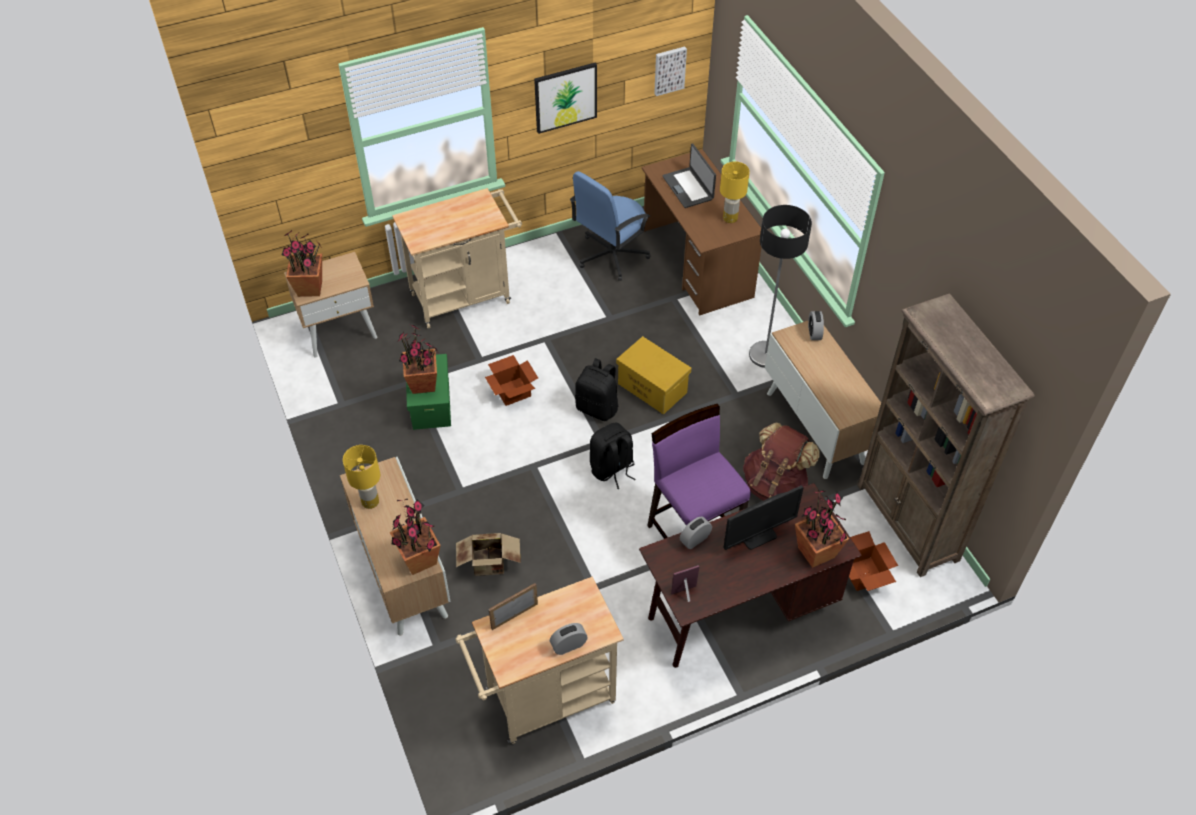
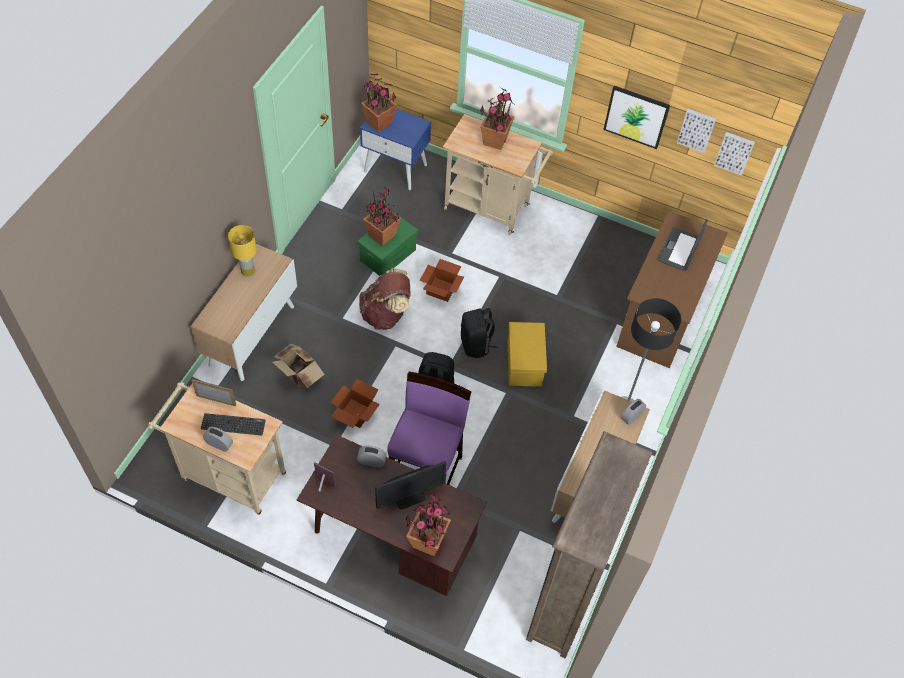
camera: 45 degrees right, 5 degrees up
beige nightstand [284,252,377,358] -> blue nightstand [360,109,431,190]
potted plant [390,498,441,575] -> potted plant moved to [480,87,515,150]
blue office chair [570,171,651,281] -> none
yellow table lamp [720,162,750,223] -> none
monitor [723,485,804,550] -> monitor turned 45 degrees counterclockwise [375,461,446,509]
brown backpack [743,422,819,501] -> brown backpack moved to [359,268,411,330]
cardboard box [849,531,898,591] -> cardboard box moved to [331,379,380,428]
none -> keyboard [201,413,266,436]
none -> picture [677,109,716,153]

